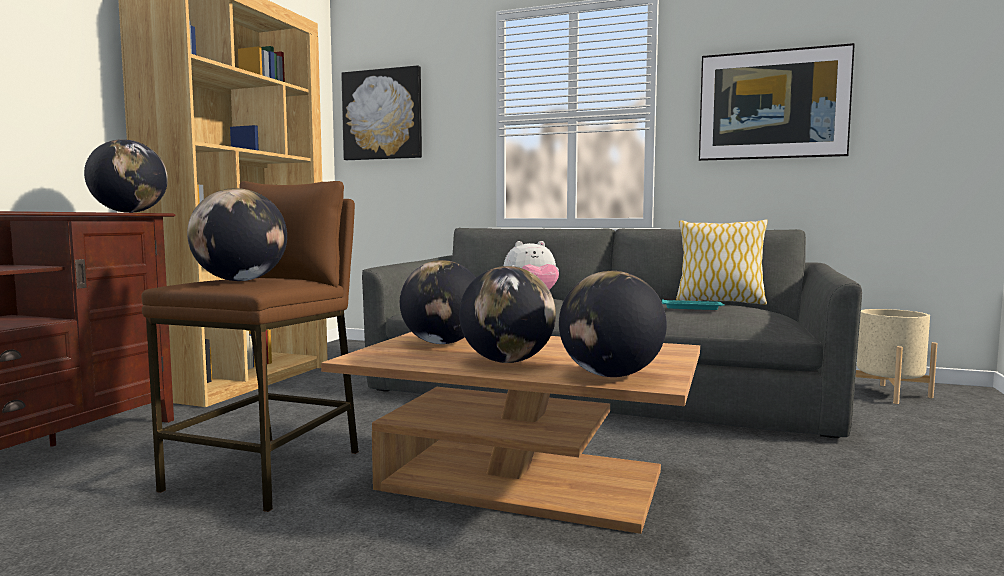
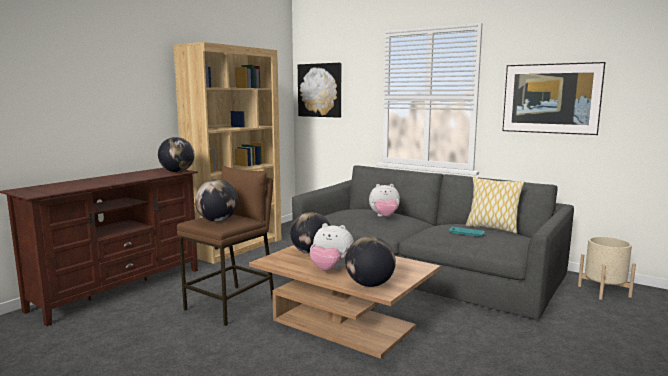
camera: 15 degrees right, 5 degrees up
globe [459,266,556,363] -> plush toy [310,223,354,271]

